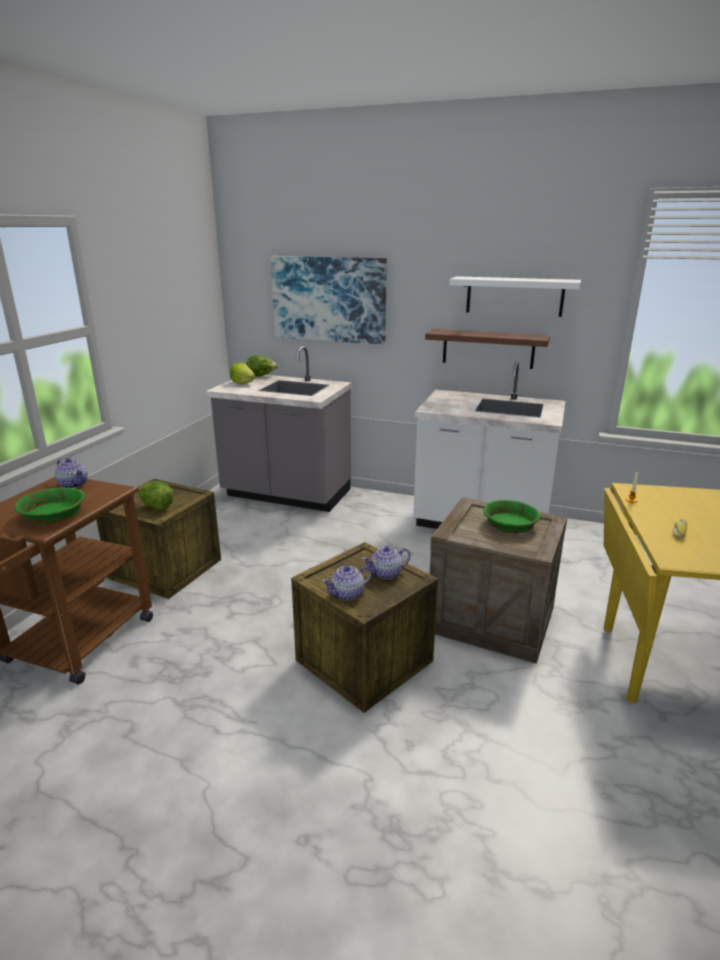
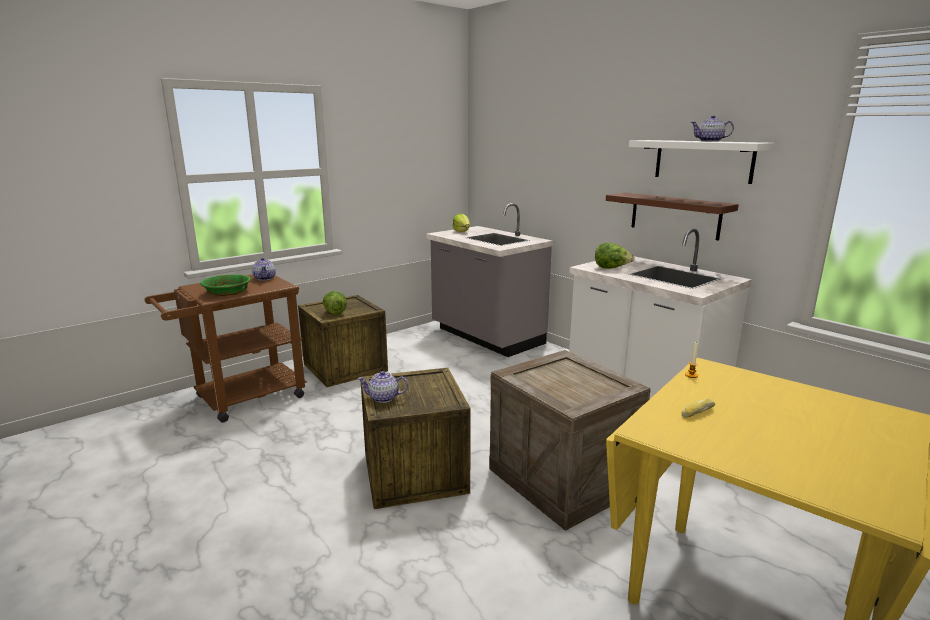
camera: 30 degrees right, 5 degrees down
lettuce [247,355,278,377] -> lettuce moved to [595,243,635,269]
picture [271,256,387,344] -> none
teapot [362,546,410,579] -> teapot moved to [691,115,734,142]
green bowl [483,500,541,533] -> none

